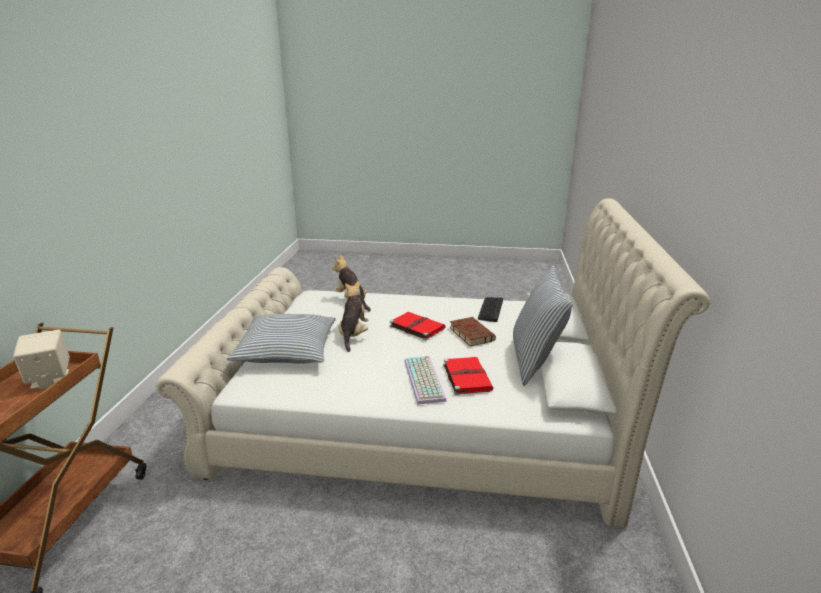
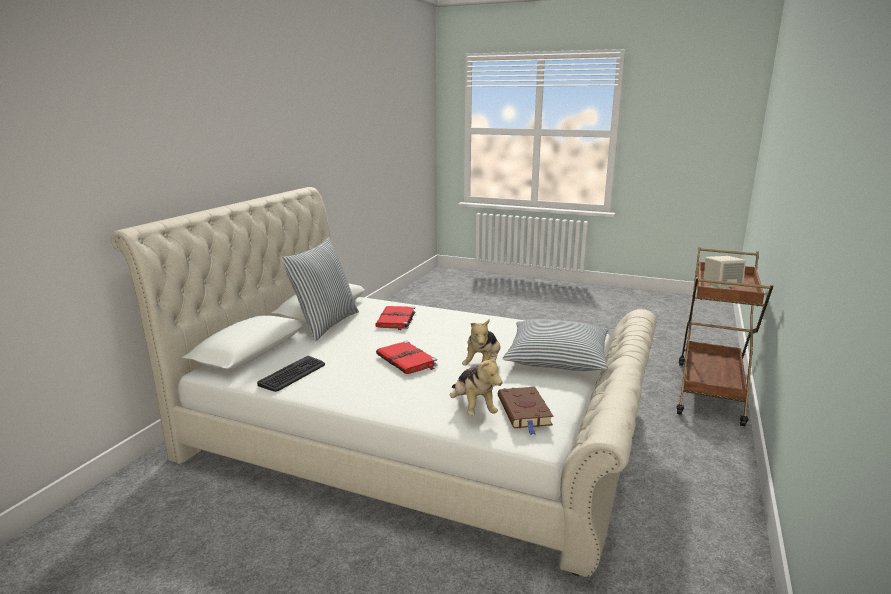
camera: 165 degrees left, 5 degrees down
keyboard [404,356,447,405] -> none
brown book [449,317,496,346] -> brown book moved to [498,387,553,435]

